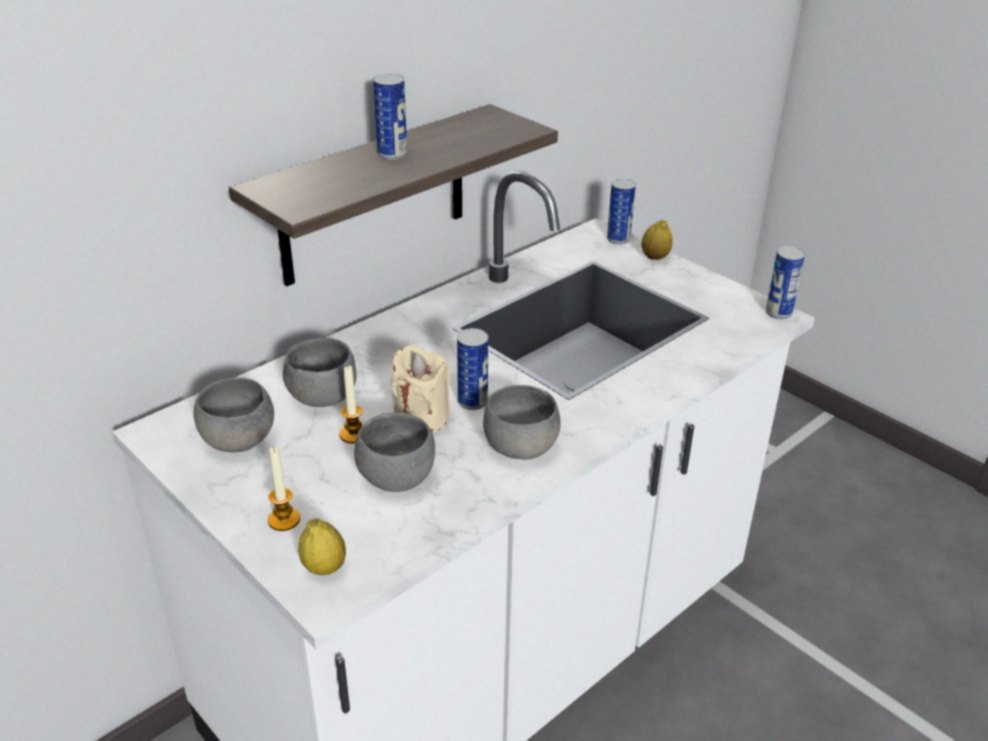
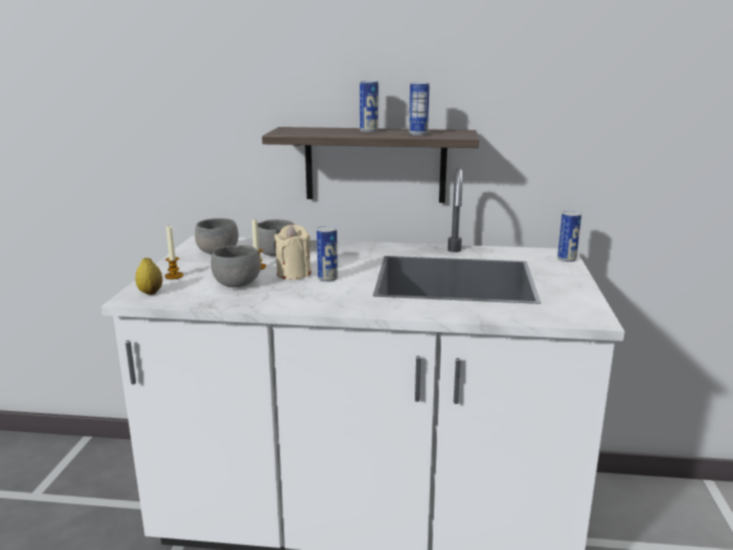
camera: 50 degrees right, 15 degrees down
grey bowl [483,385,561,460] -> none
lemon [641,220,673,260] -> none
can [766,246,805,319] -> can moved to [409,82,430,135]

